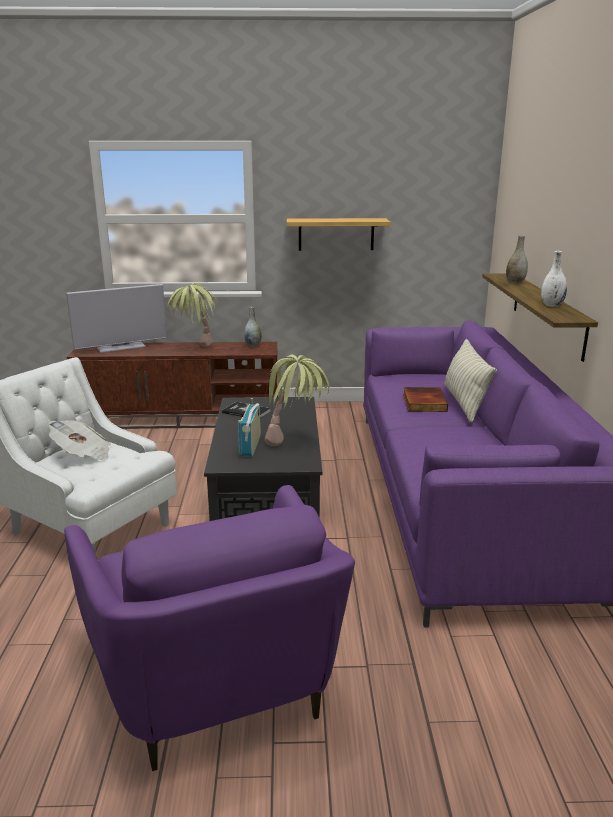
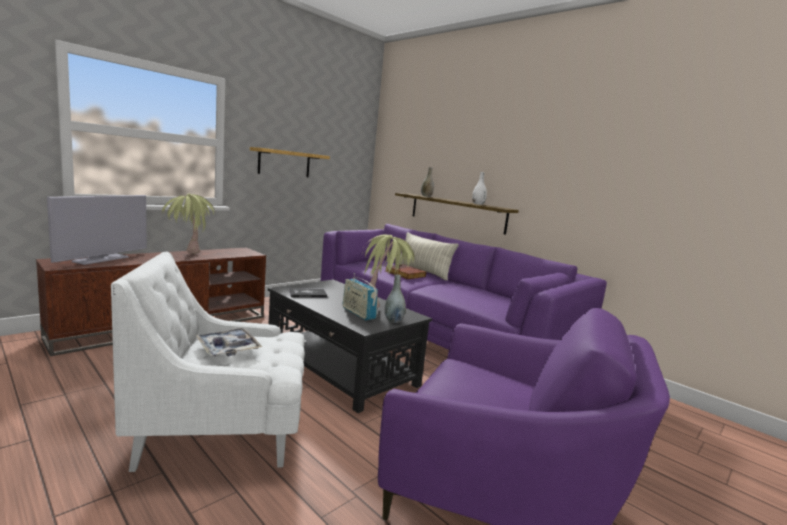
camera: 45 degrees left, 10 degrees down
newspaper [48,420,110,461] -> tray [196,328,262,356]
grey vase [244,307,262,347] -> grey vase moved to [385,274,406,323]

